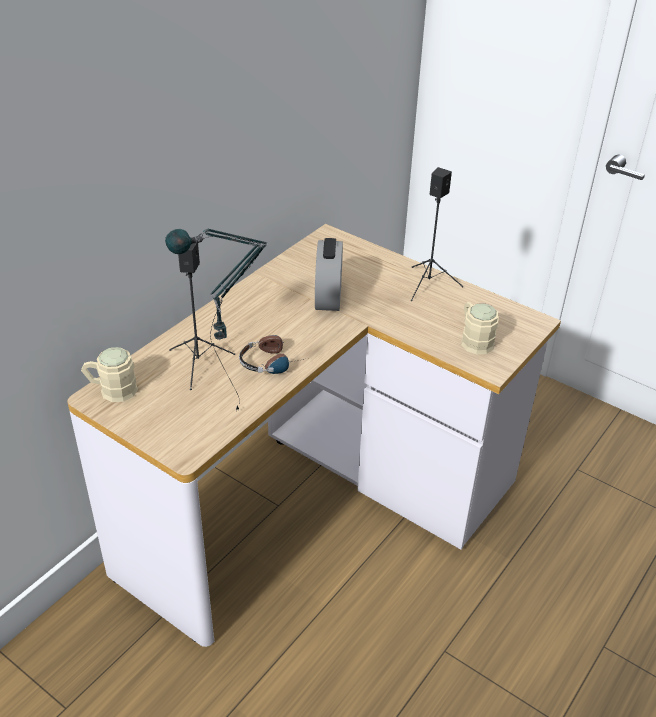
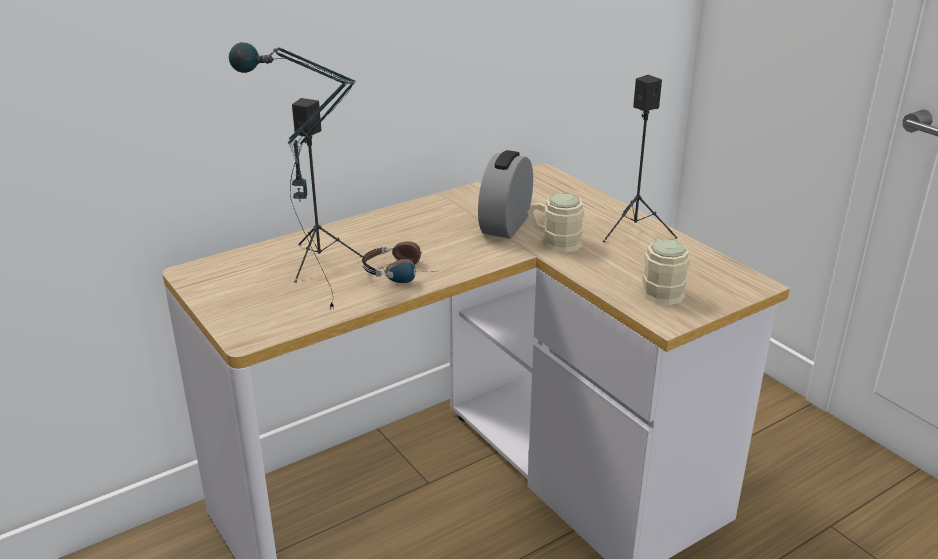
camera: 20 degrees right, 10 degrees down
beige mug [81,347,138,402] -> beige mug moved to [527,193,584,253]

